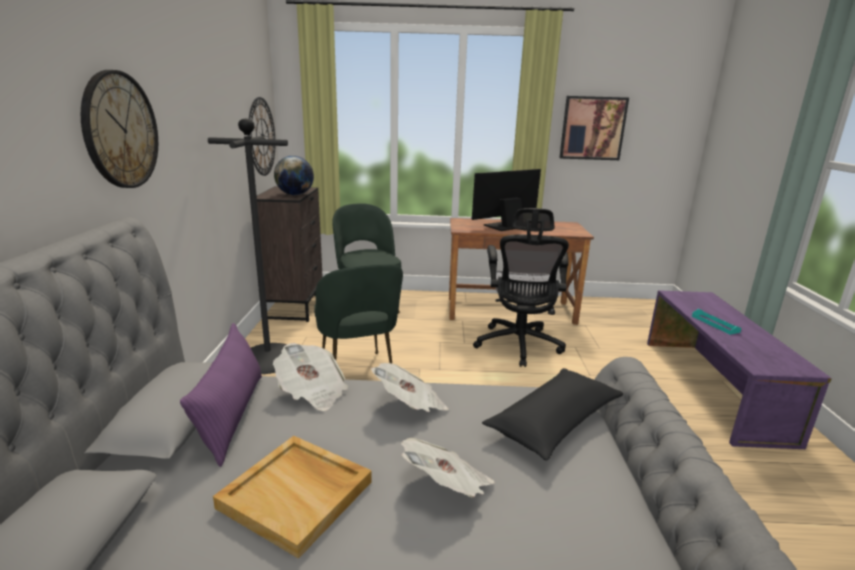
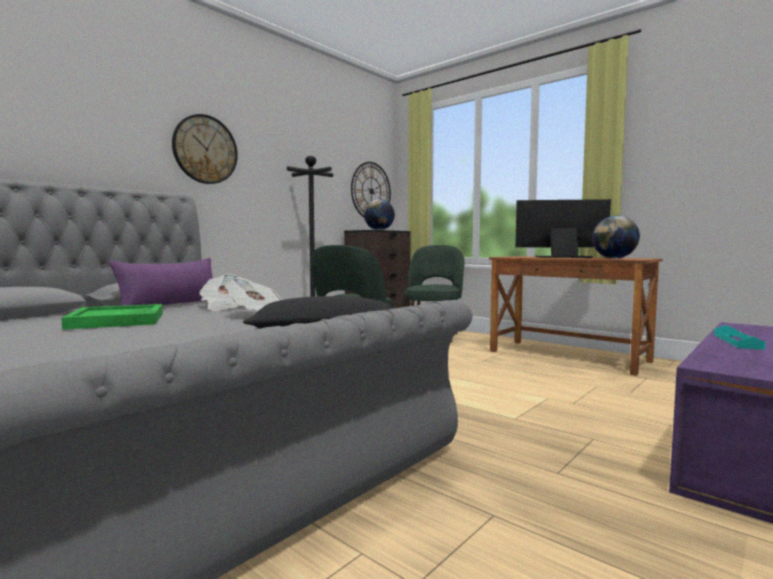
camera: 40 degrees right, 15 degrees down
beige tray [213,436,372,559] -> green tray [61,304,163,330]
newspaper [401,438,495,497] -> none
office chair [473,208,569,367] -> none
picture [559,96,629,160] -> none
none -> globe [592,215,640,259]

